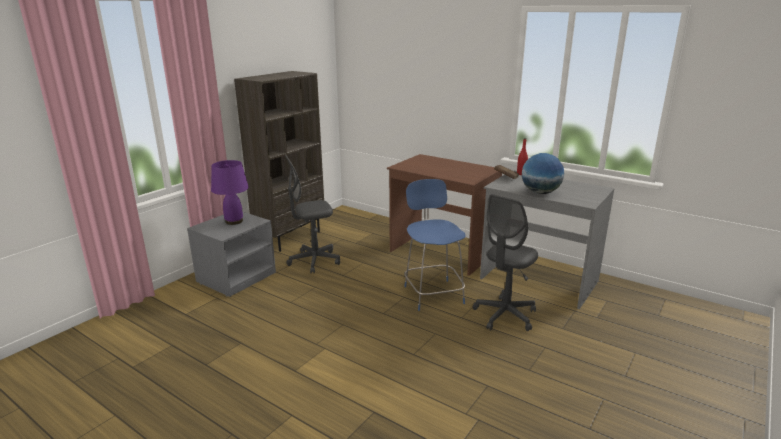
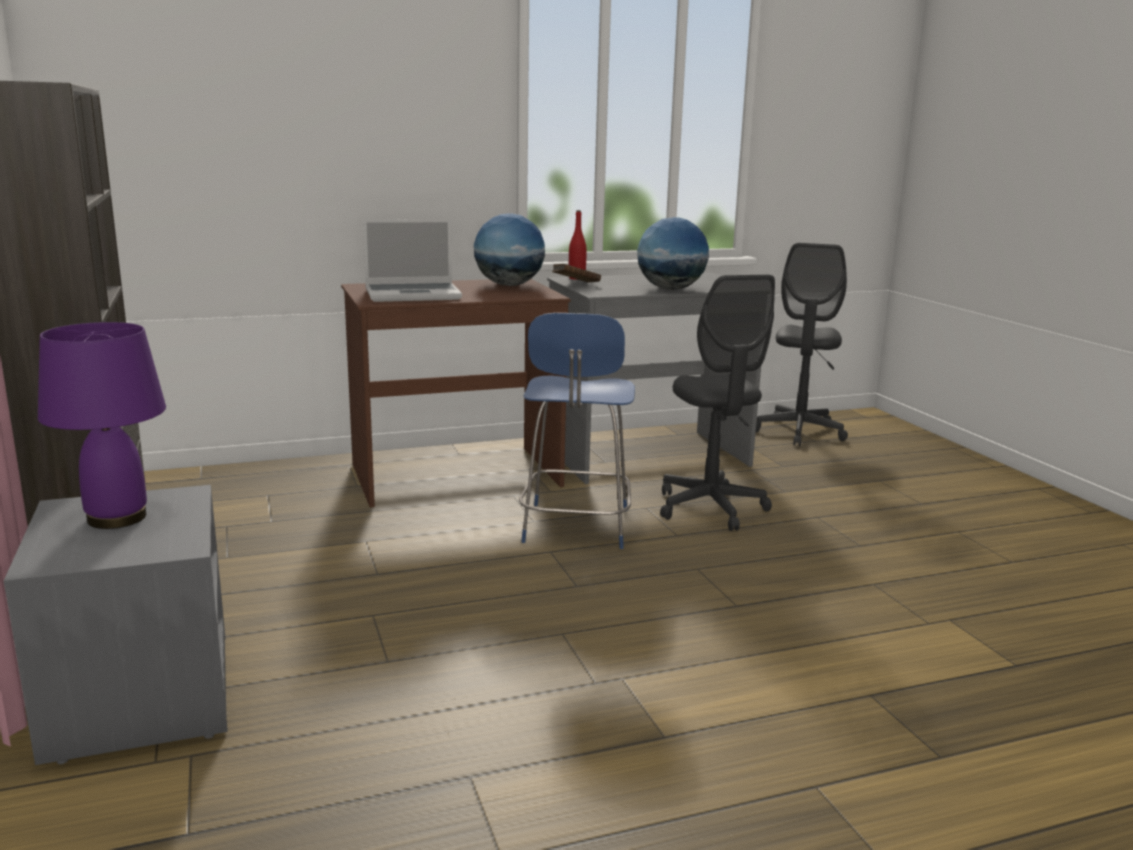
camera: 55 degrees left, 5 degrees down
grey office chair [285,155,340,273] -> grey office chair moved to [756,243,848,446]
blue chair [404,179,466,311] -> blue chair turned 105 degrees counterclockwise [519,313,635,549]
none -> laptop [363,219,462,302]
none -> globe [474,213,545,286]

